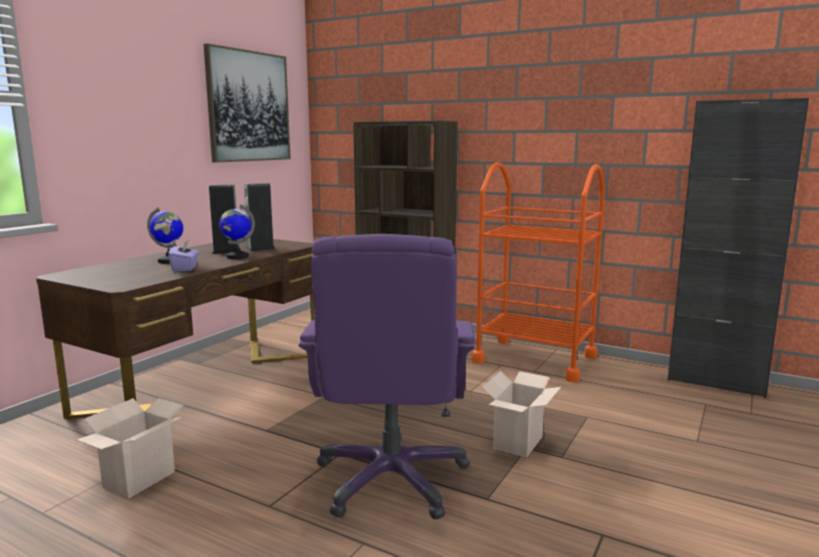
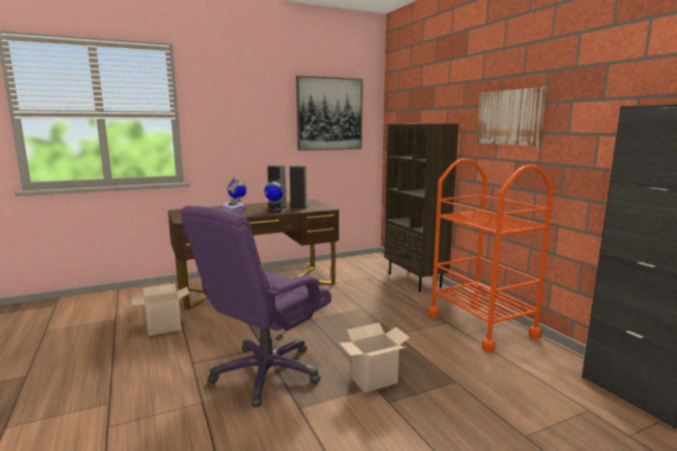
camera: 35 degrees right, 0 degrees up
none -> picture [477,87,547,146]

